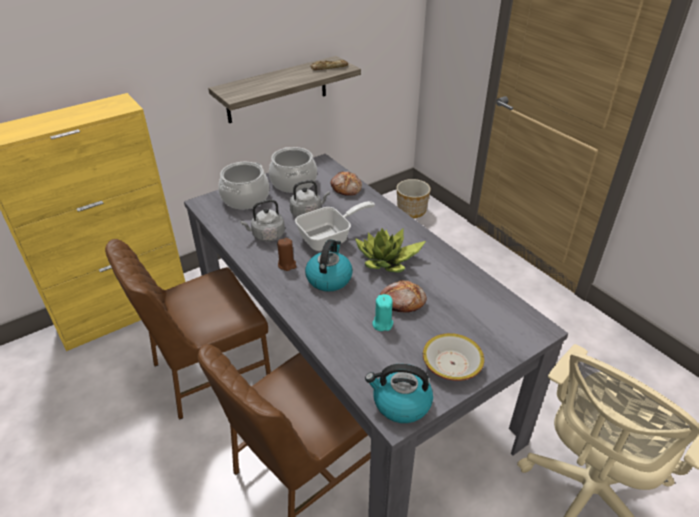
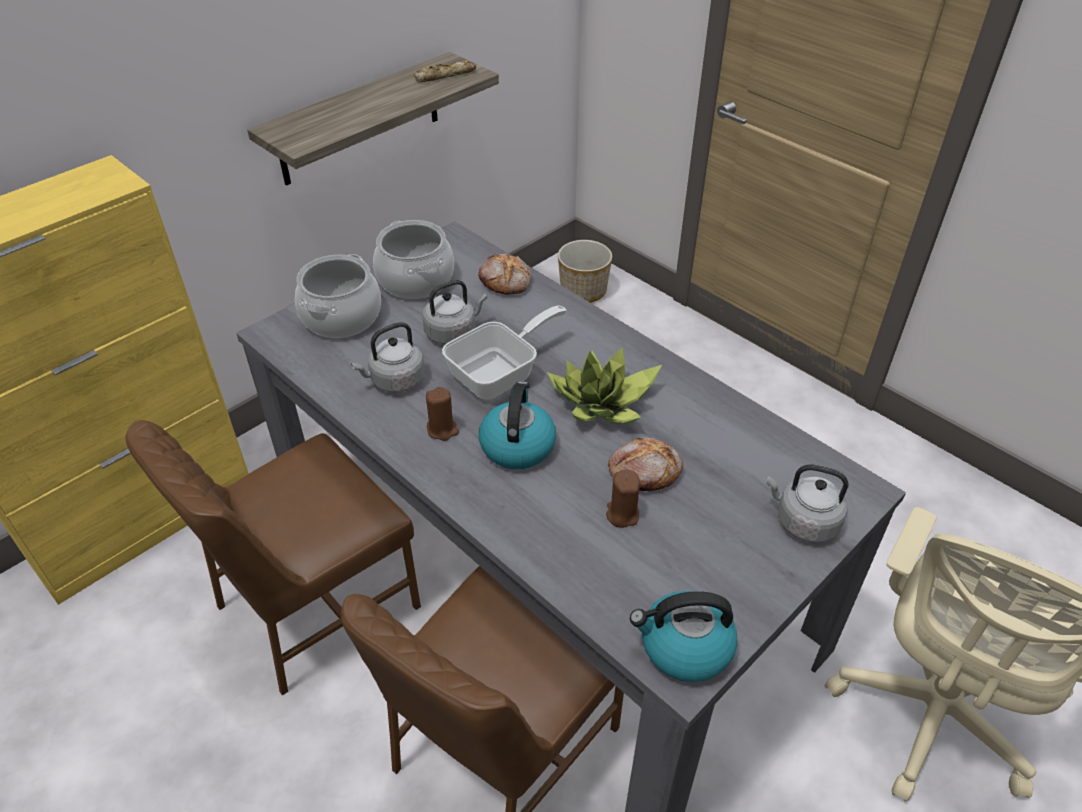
camera: 10 degrees left, 5 degrees up
turquoise candle [372,294,393,331] -> brown candle [606,470,640,528]
bowl [423,333,484,381] -> none
none -> grey kettle [766,464,849,542]

